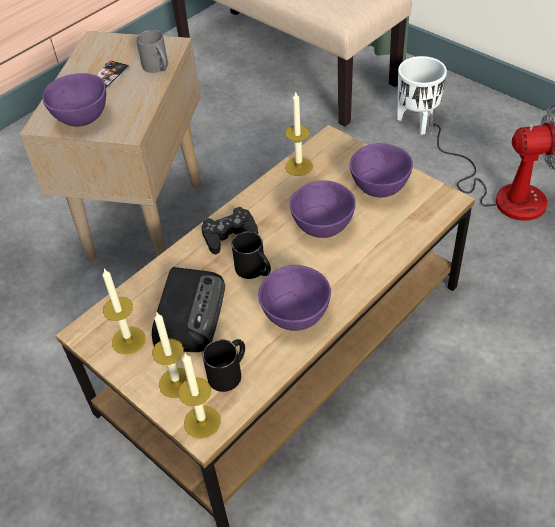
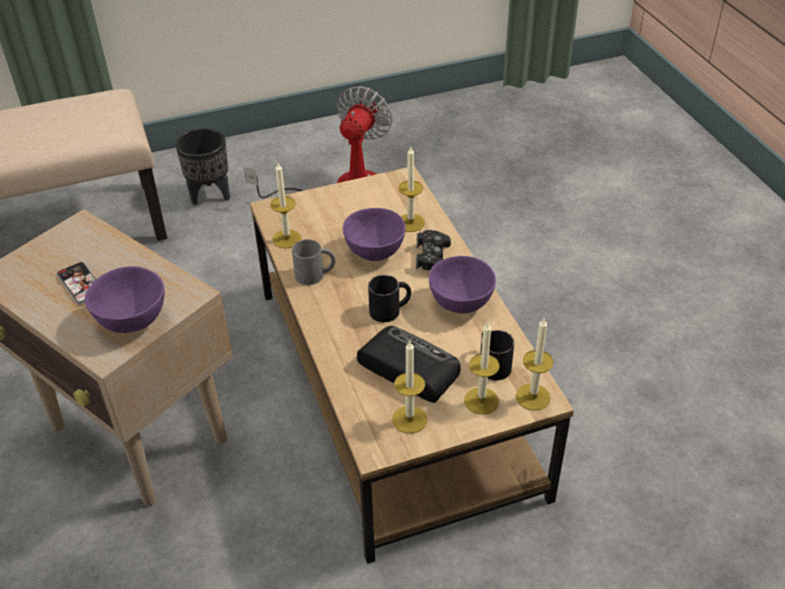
camera: 65 degrees left, 5 degrees down
grey mug [136,30,168,73] -> grey mug moved to [292,239,335,285]
black game controller [201,207,258,254] -> black game controller moved to [416,230,451,270]
purple bowl [349,143,413,197] -> none
white planter [397,56,447,135] -> black planter [176,128,230,205]
none -> candle [398,147,425,232]

